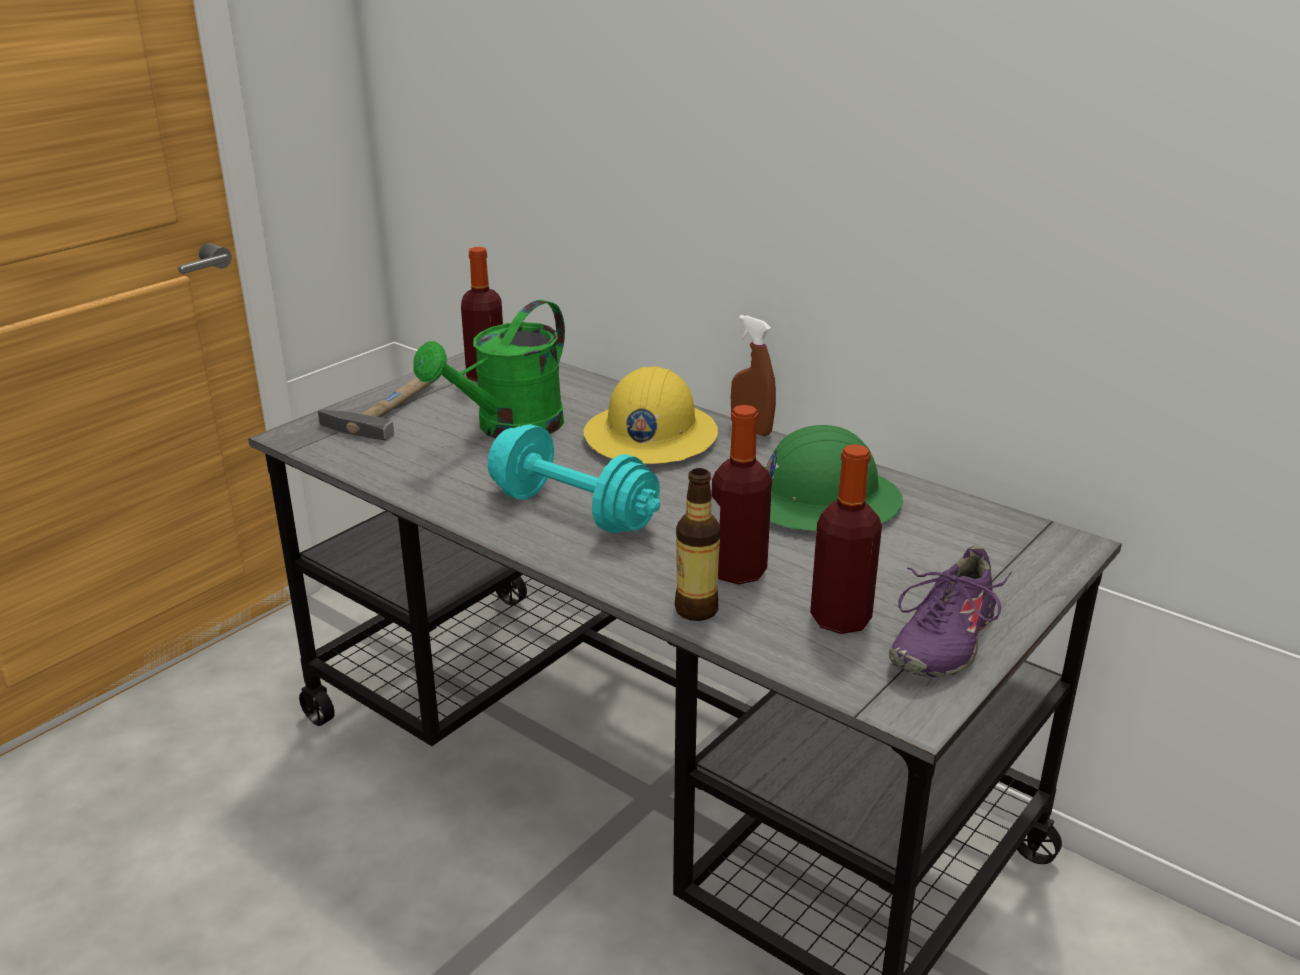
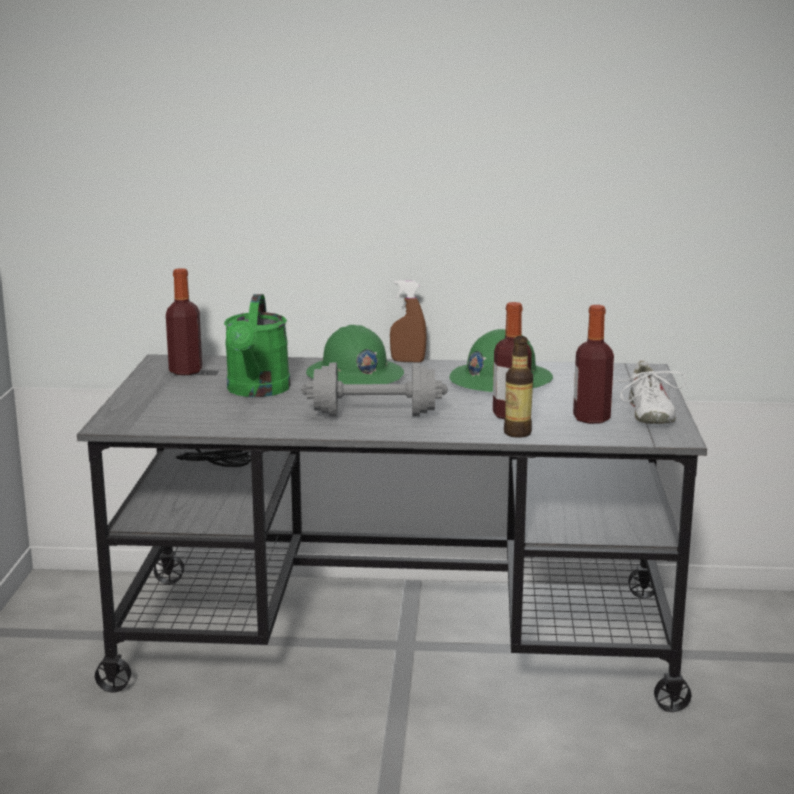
camera: 35 degrees left, 10 degrees down
hammer [317,377,435,440] -> none
turquoise dumbbell [488,424,660,533] -> grey dumbbell [301,362,448,417]
yellow hard hat [584,366,718,464] -> green hard hat [306,325,404,384]
purple shoe [889,545,1012,677] -> white shoe [612,361,687,424]

